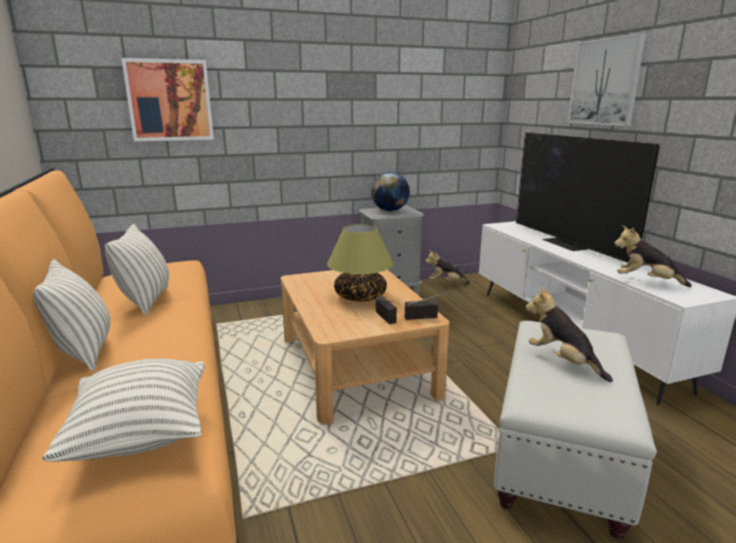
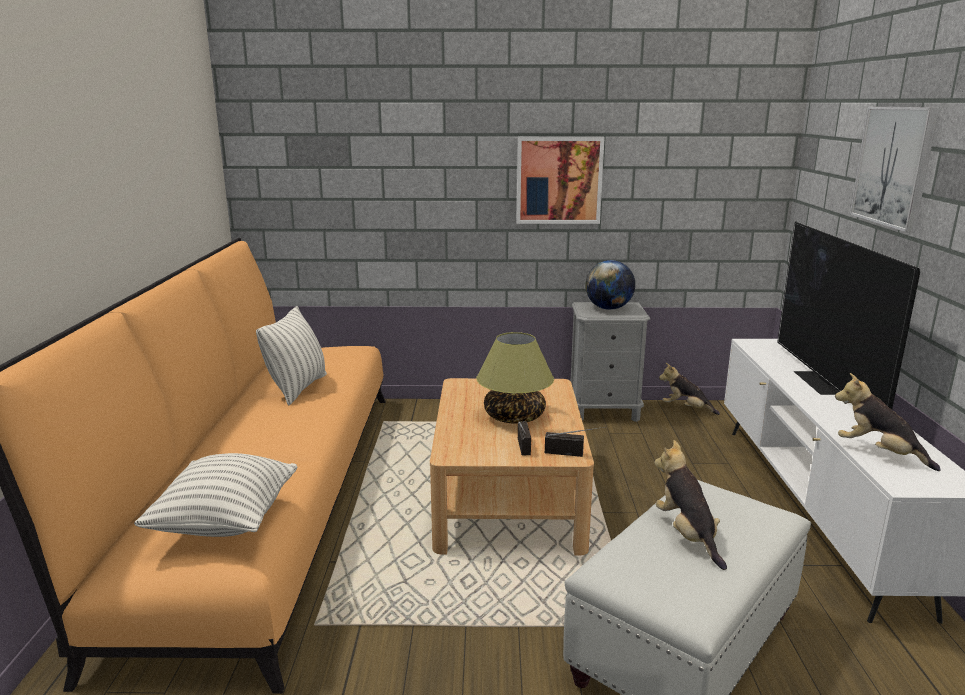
camera: 20 degrees right, 0 degrees up
pillow [33,259,110,371] -> none
picture [121,58,214,141] -> picture moved to [516,137,605,224]

